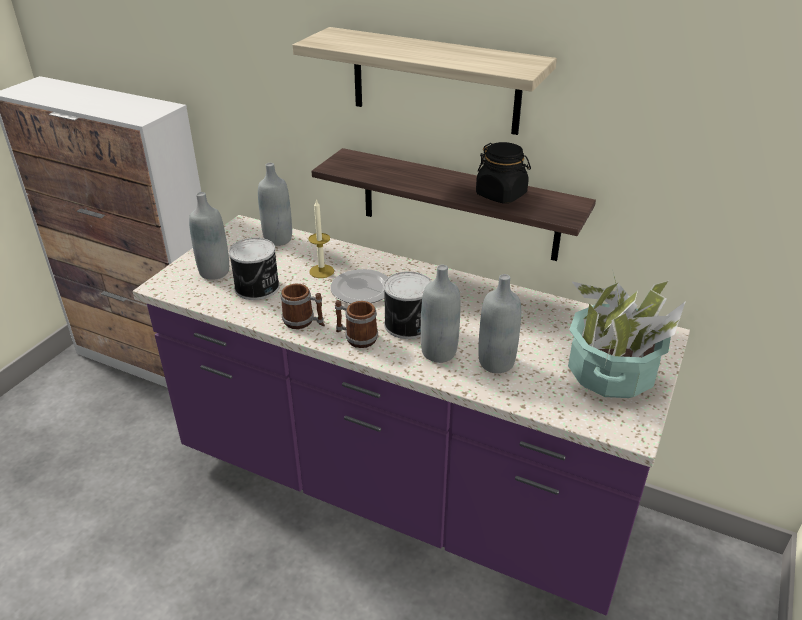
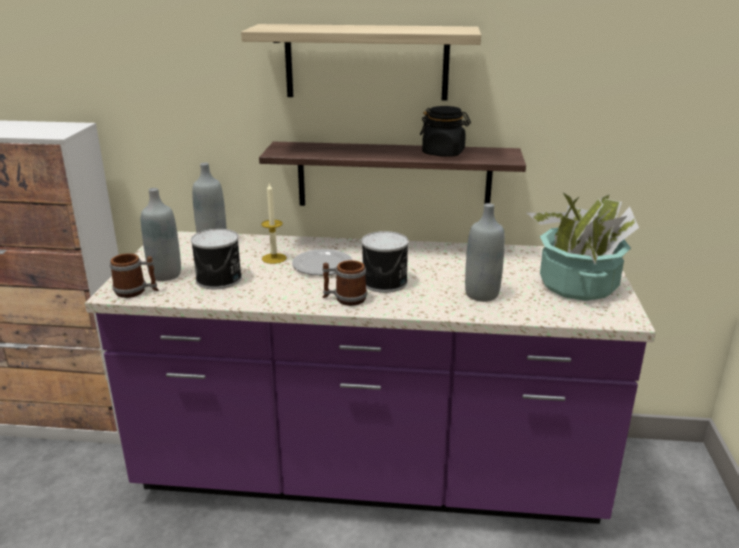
camera: 20 degrees left, 10 degrees down
mug [280,284,325,329] -> mug moved to [110,253,159,298]
grey bottle [421,265,460,363] -> none

